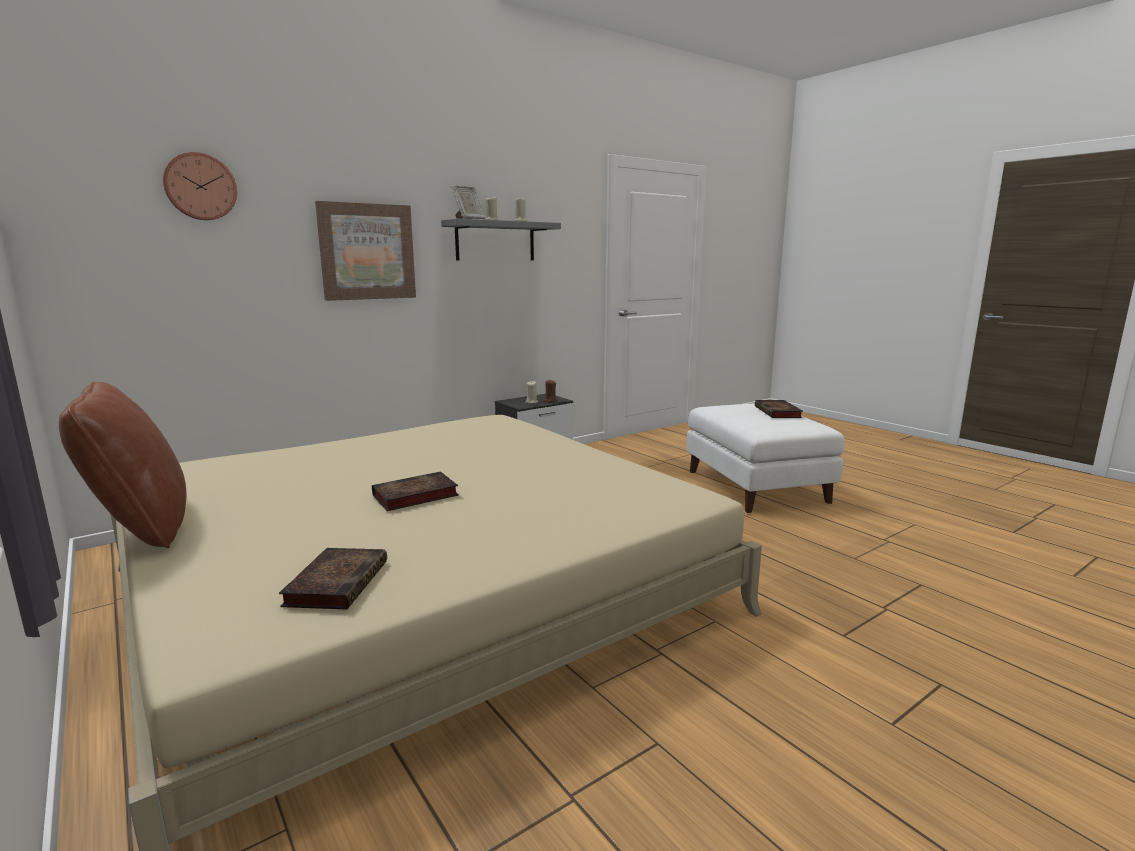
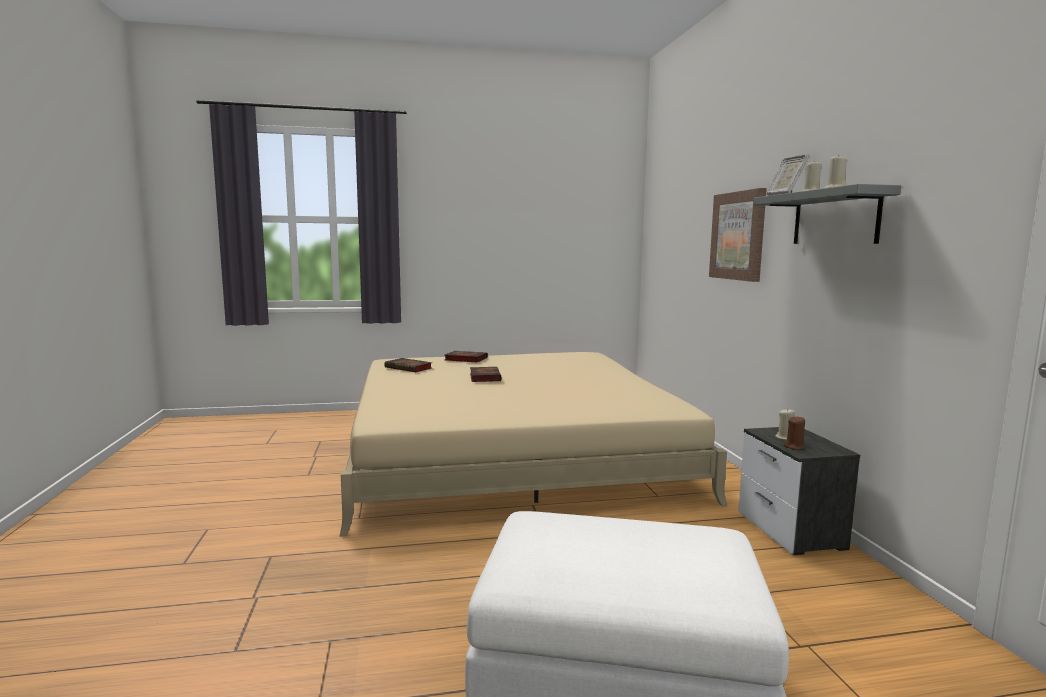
camera: 115 degrees right, 5 degrees down
brown pillow [59,382,187,548] -> none
wall clock [163,152,237,220] -> none
book [755,400,803,418] -> book moved to [445,351,488,362]

